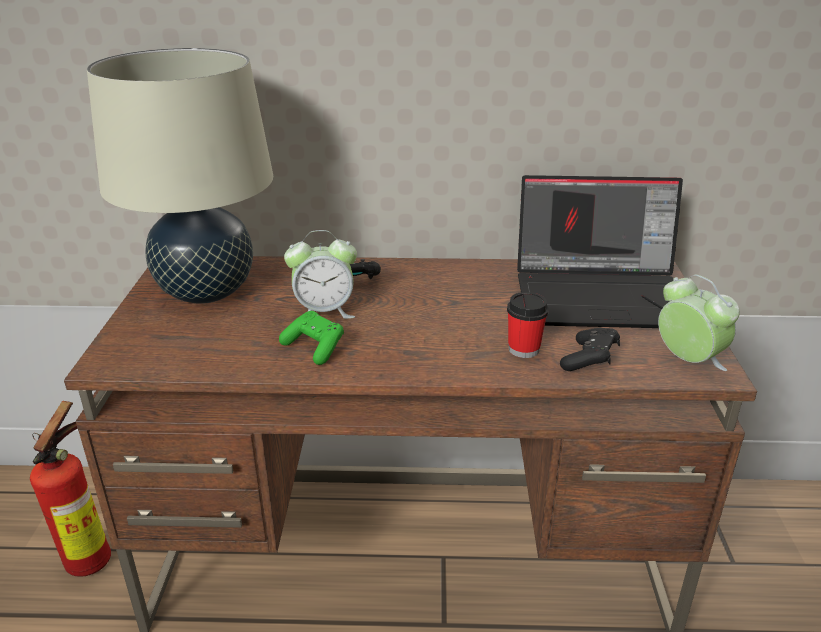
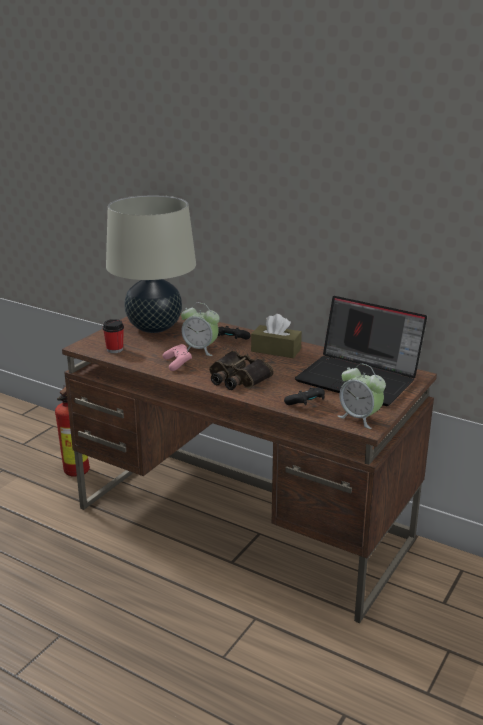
camera: 30 degrees right, 5 degrees down
green game controller [279,311,344,365] -> pink game controller [163,344,192,371]
cup [507,292,548,358] -> cup moved to [103,319,124,353]
alarm clock [658,275,740,371] -> alarm clock turned 135 degrees clockwise [338,364,386,429]
none -> binoculars [209,351,273,390]
none -> brown tissue box [251,314,302,358]

